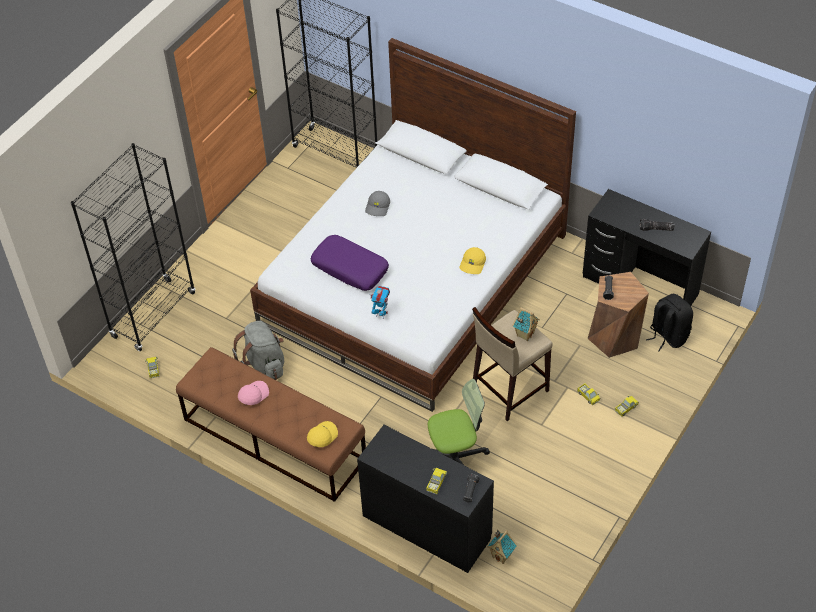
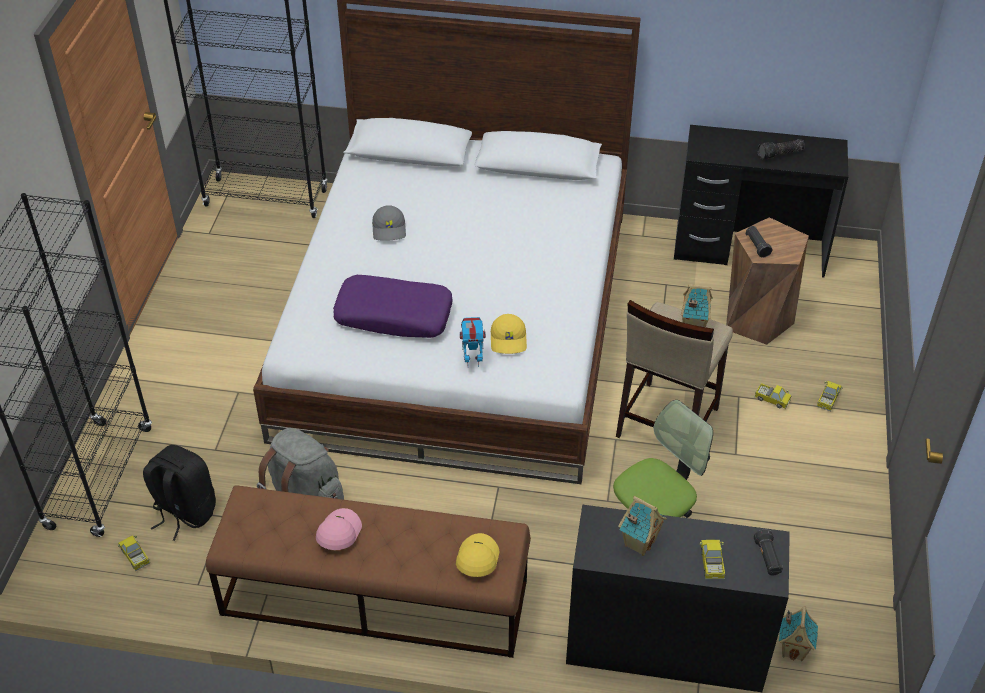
camera: 25 degrees left, 5 degrees down
yellow cap [459,247,486,274] -> yellow cap moved to [491,314,527,354]
black backpack [646,294,693,351] -> black backpack moved to [143,445,216,541]
none -> toy house [618,496,667,556]

